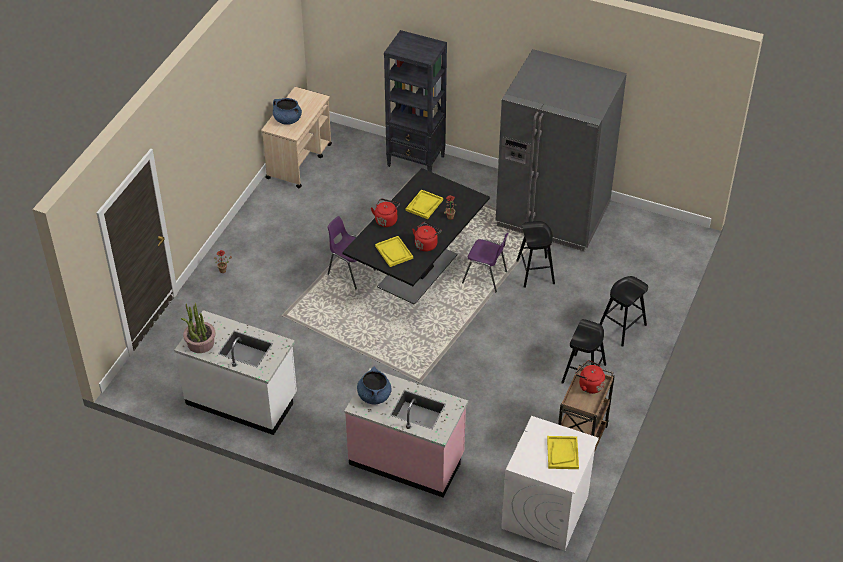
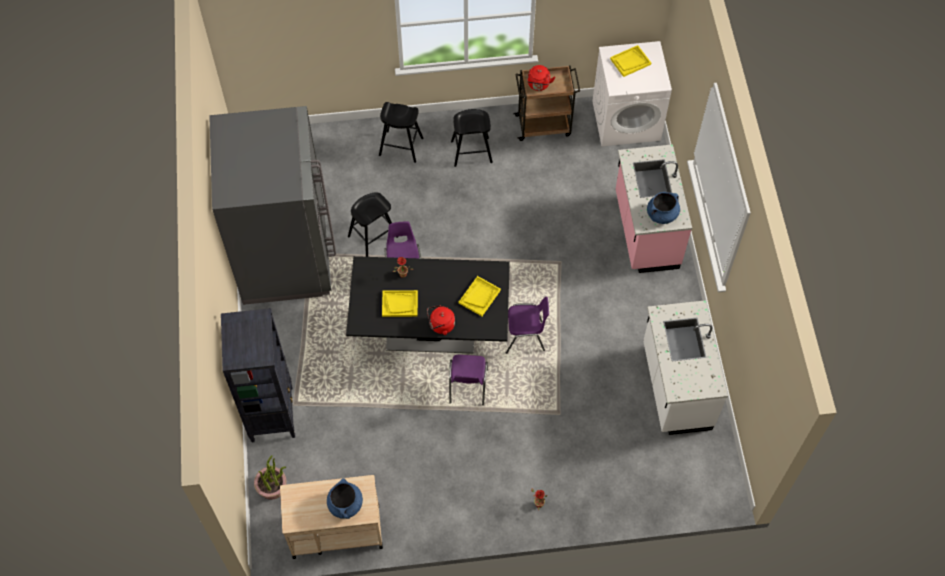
camera: 120 degrees left, 15 degrees up
potted plant [181,303,216,353] -> potted plant moved to [254,455,287,500]
red kettle [412,222,442,252] -> none
none -> purple chair [506,297,549,354]

